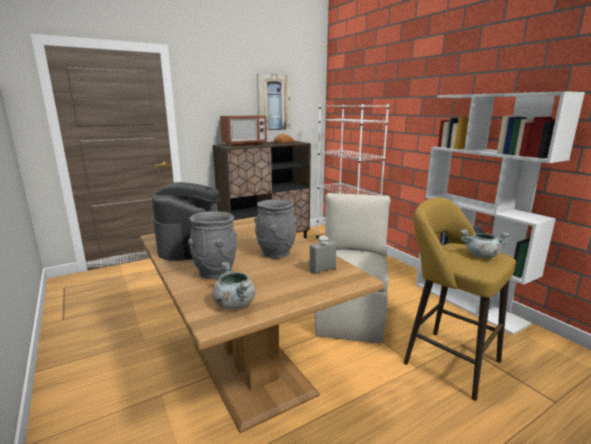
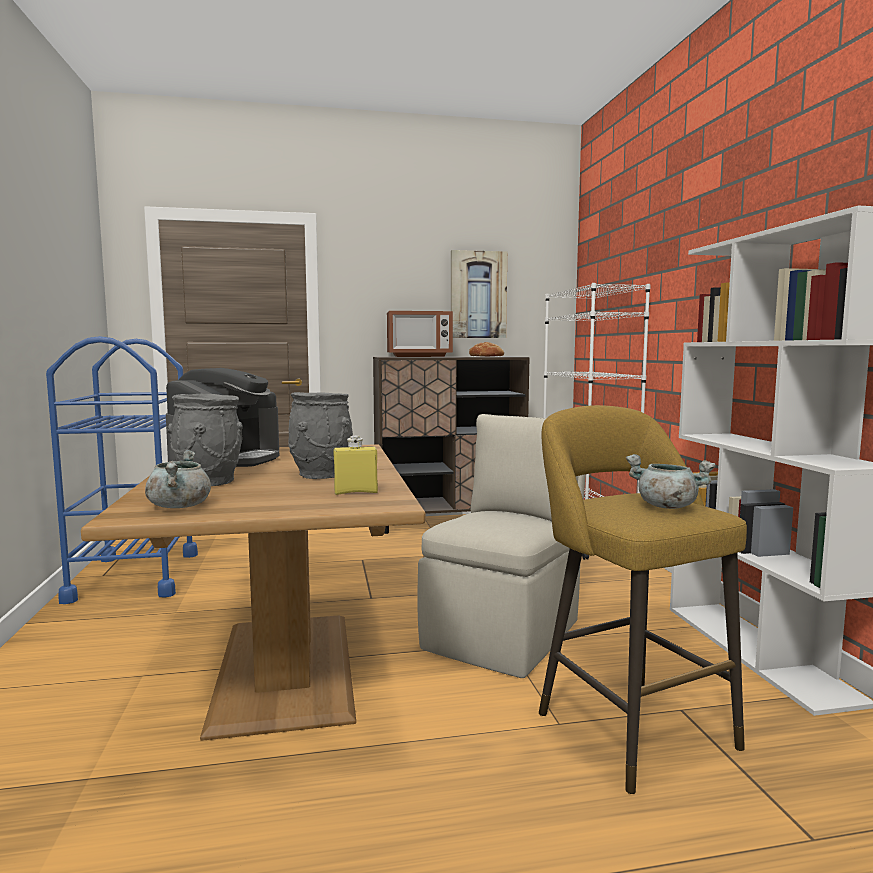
camera: 20 degrees right, 10 degrees down
grey bottle [309,236,337,274] -> yellow bottle [333,436,378,495]
none -> blue cart [46,336,198,604]

